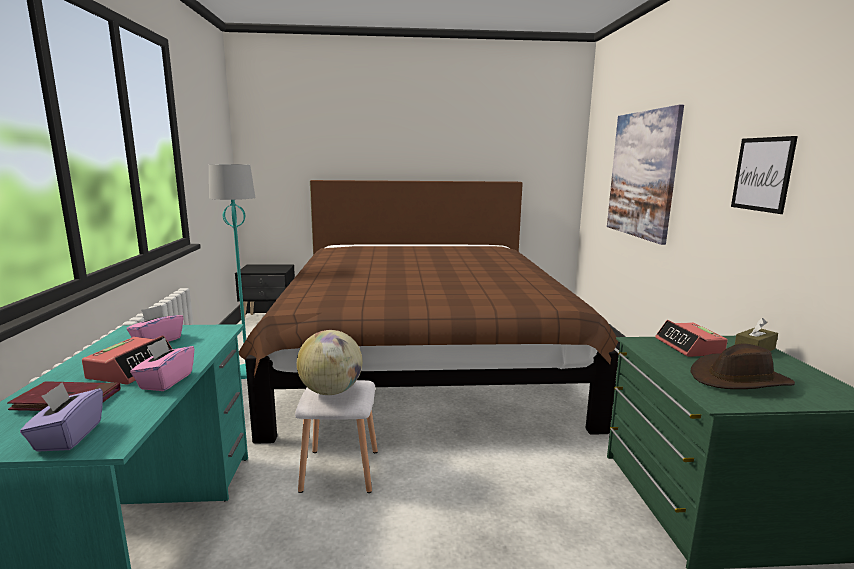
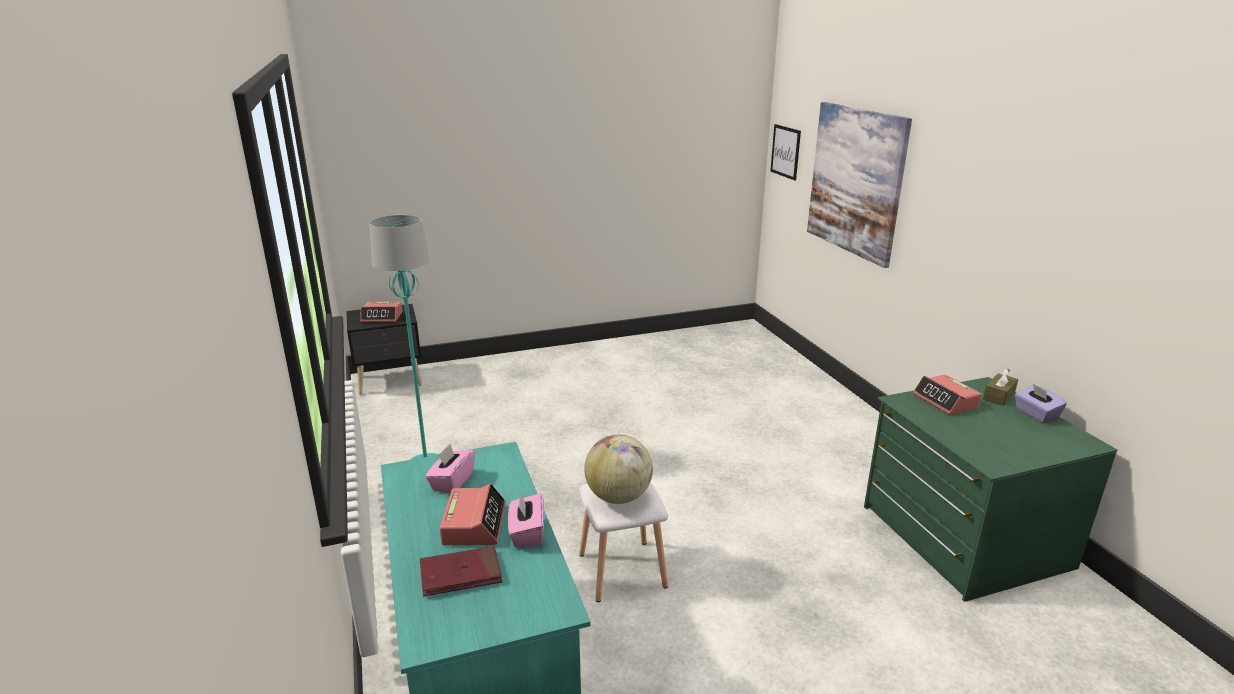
camera: 15 degrees left, 10 degrees up
purple tissue box [20,383,103,452] -> purple tissue box moved to [1015,384,1067,423]
brown bed [239,180,619,444] -> none
brown hat [691,344,795,389] -> none
picture [731,136,798,214] -> picture moved to [770,124,801,181]
none -> alarm clock [360,302,402,322]

